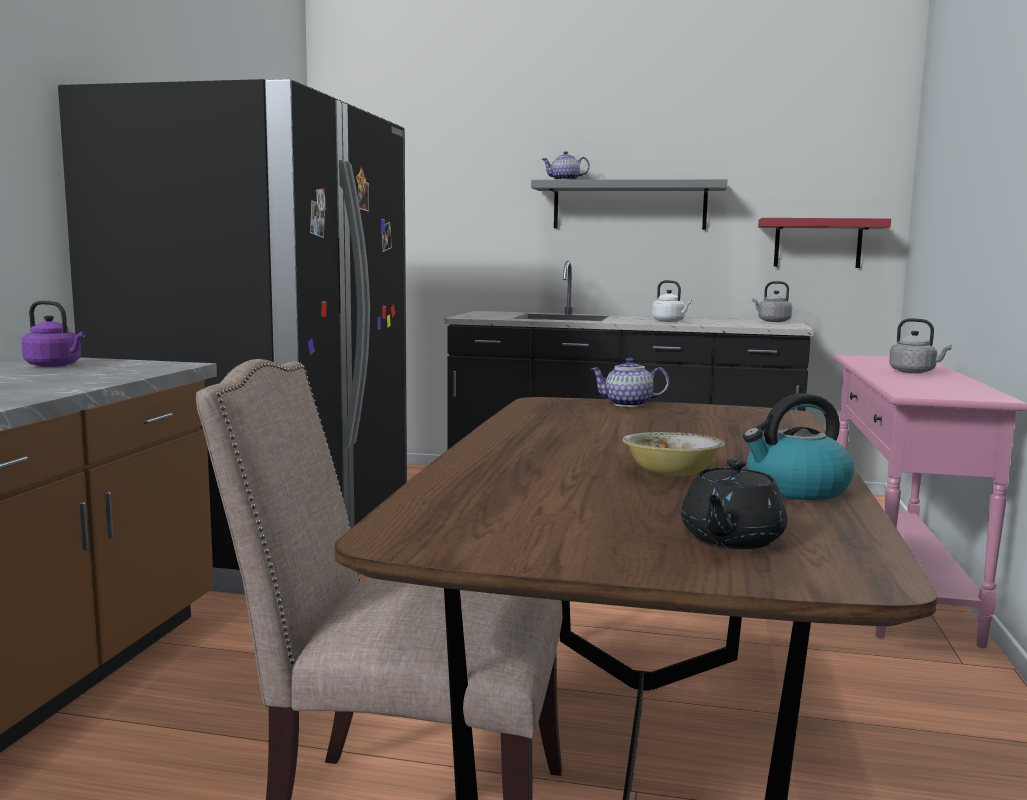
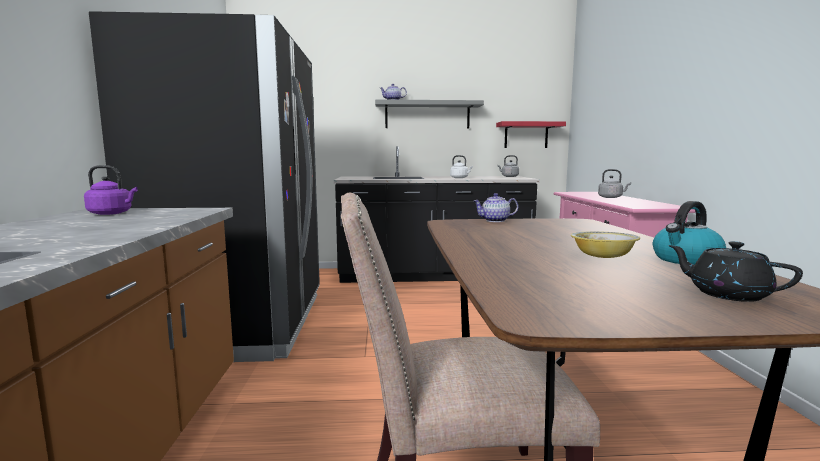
camera: 15 degrees left, 0 degrees up
black teapot [681,459,787,549] -> black teapot turned 120 degrees clockwise [668,241,803,302]

